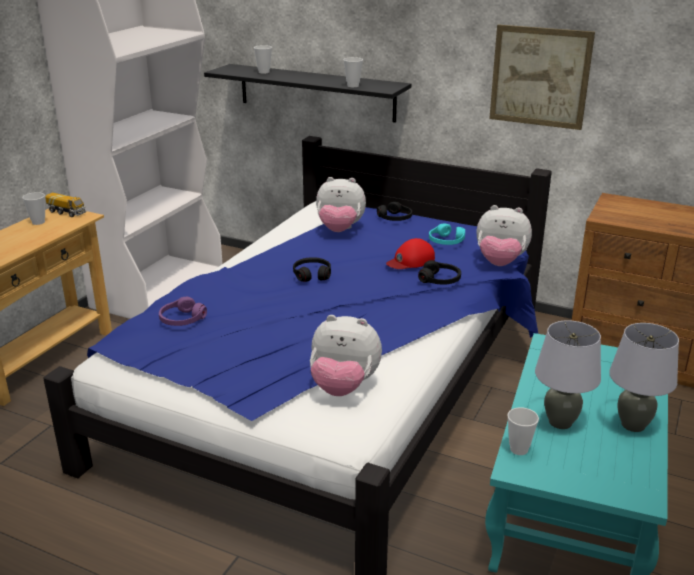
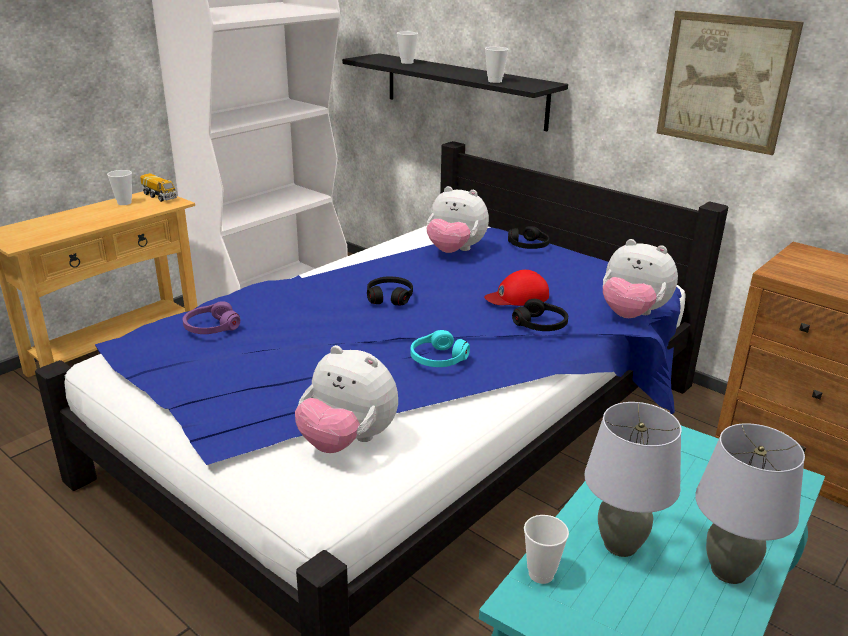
camera: 15 degrees right, 0 degrees up
turquoise headphones [429,223,465,245] -> turquoise headphones moved to [411,330,470,367]

